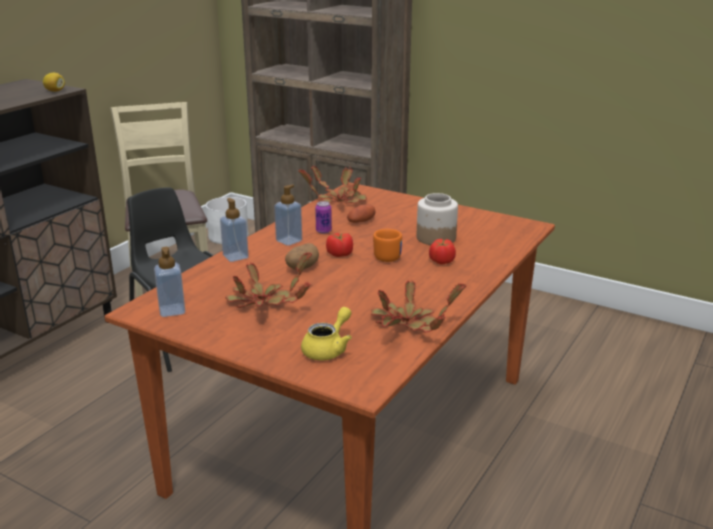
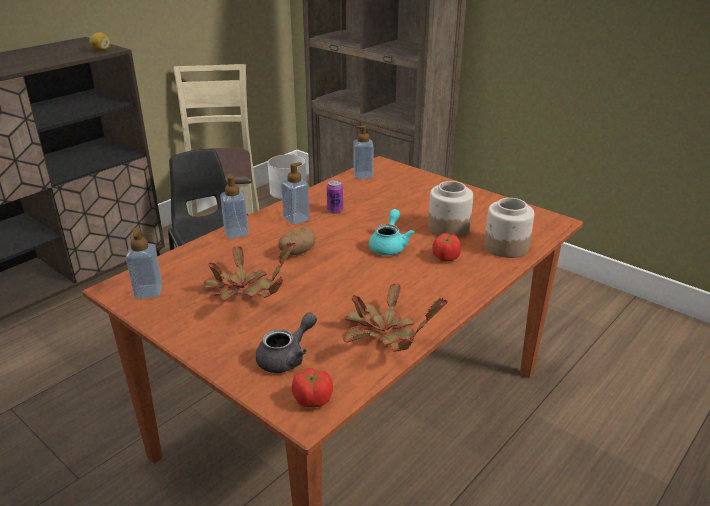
camera: 10 degrees right, 5 degrees up
potted plant [298,166,367,204] -> soap dispenser [354,125,374,179]
yellow teapot [301,307,352,360] -> grey teapot [256,312,317,373]
tomato [326,233,353,257] -> tomato moved to [292,367,333,408]
potato [347,204,375,223] -> none
orange mug [373,229,402,262] -> turquoise teapot [369,209,414,255]
none -> jar [484,198,534,258]

